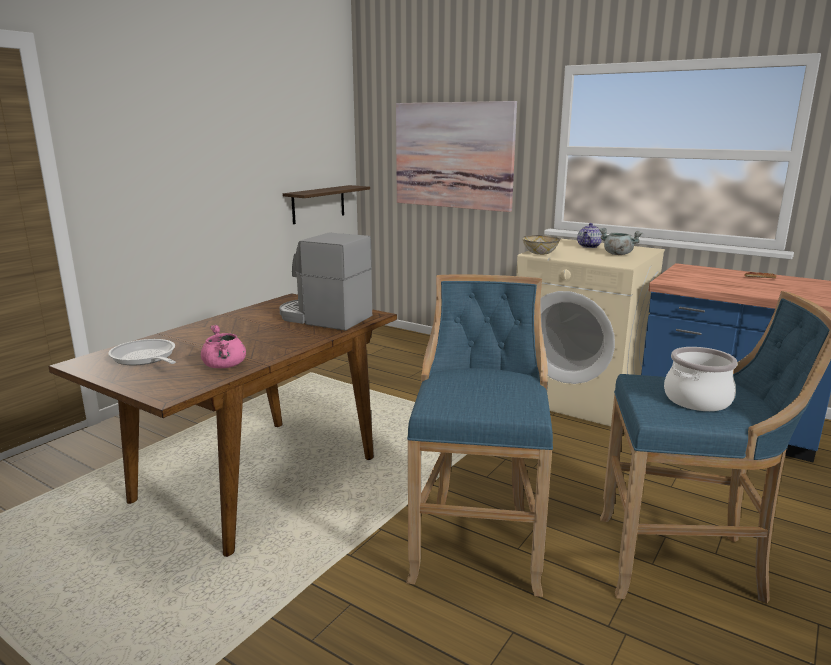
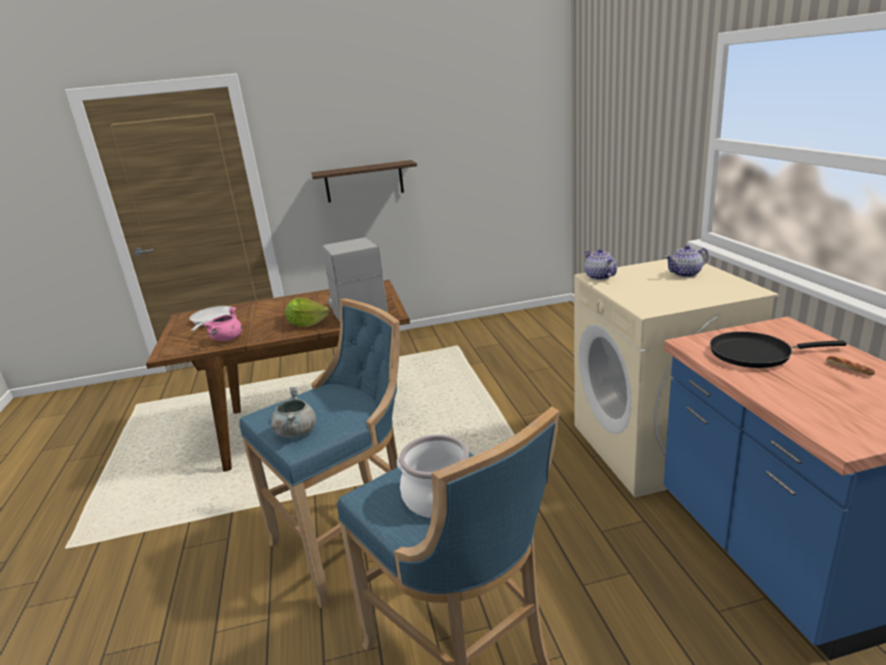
camera: 45 degrees right, 5 degrees up
shelf [283,185,370,224] -> shelf moved to [311,160,417,203]
picture [396,101,517,212] -> none
bowl [522,235,561,255] -> teapot [584,249,617,280]
grey cooking pot [599,228,642,255] -> grey cooking pot moved to [271,387,316,438]
none -> lettuce [285,298,330,327]
none -> black frying pan [710,332,847,368]

